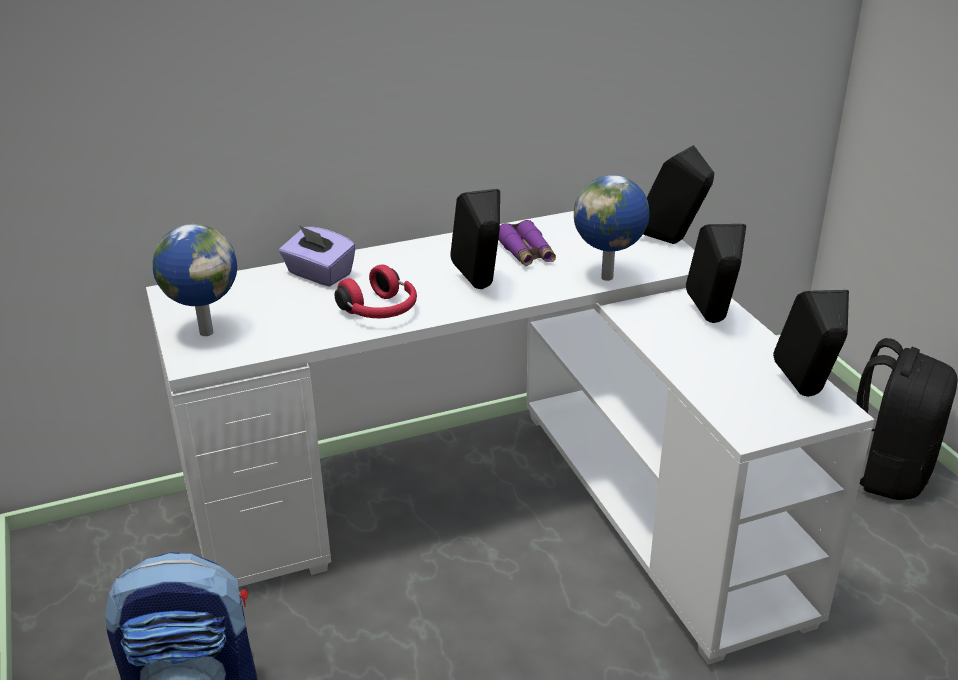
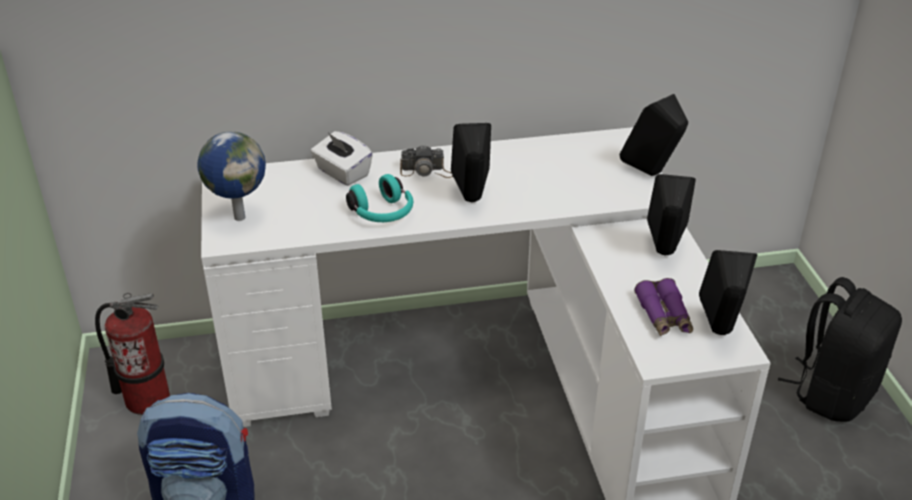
camera: 10 degrees right, 5 degrees up
purple tissue box [279,225,356,287] -> white tissue box [311,131,373,186]
red headphones [335,265,417,318] -> turquoise headphones [346,174,413,222]
purple binoculars [498,220,556,266] -> purple binoculars moved to [634,278,693,336]
globe [574,175,649,281] -> none
none -> fire extinguisher [95,293,170,415]
none -> camera [400,146,453,178]

